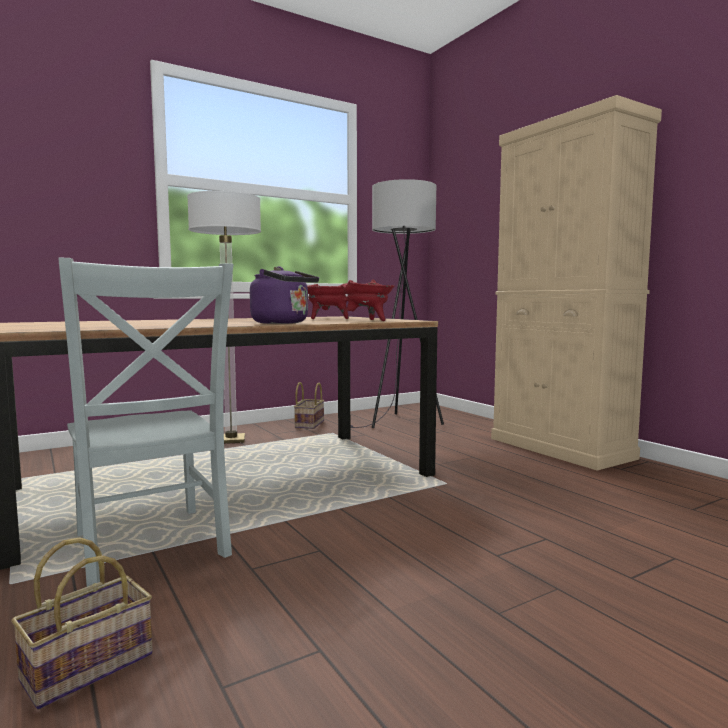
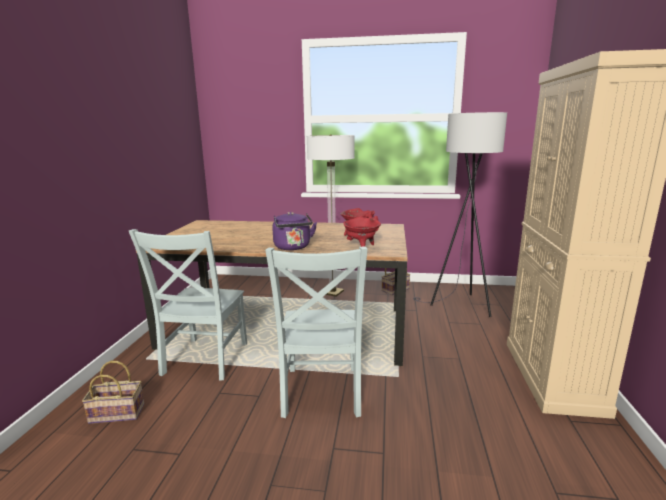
camera: 40 degrees right, 10 degrees up
none -> grey chair [265,246,368,418]

